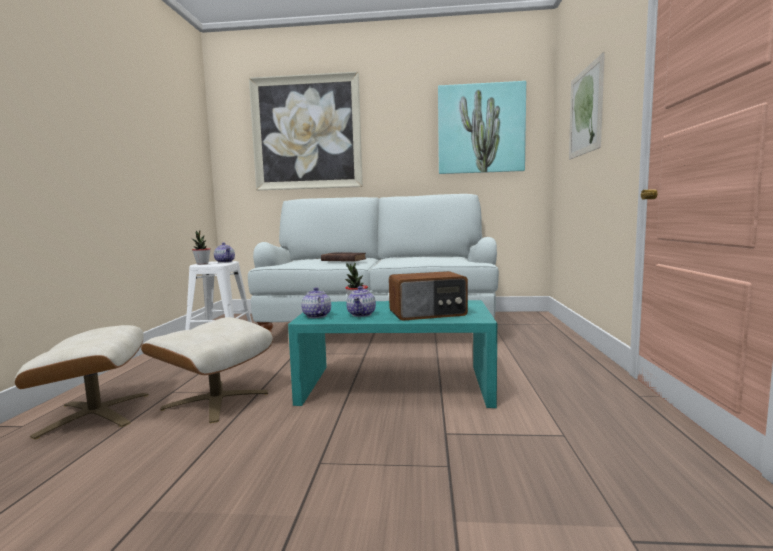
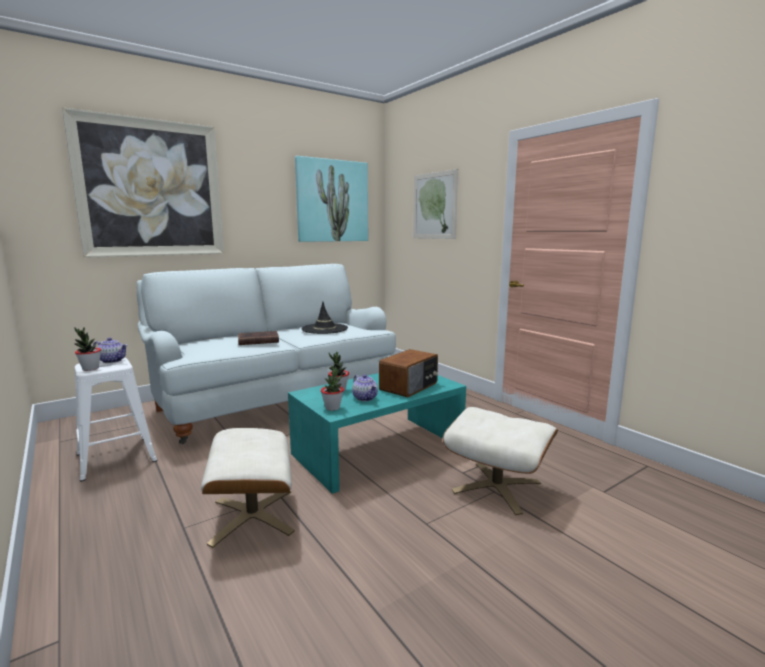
camera: 40 degrees left, 5 degrees up
beige ottoman [15,325,149,439] -> beige ottoman moved to [443,407,558,515]
teapot [302,287,331,318] -> potted plant [321,366,344,411]
none -> black hat [301,302,348,334]

